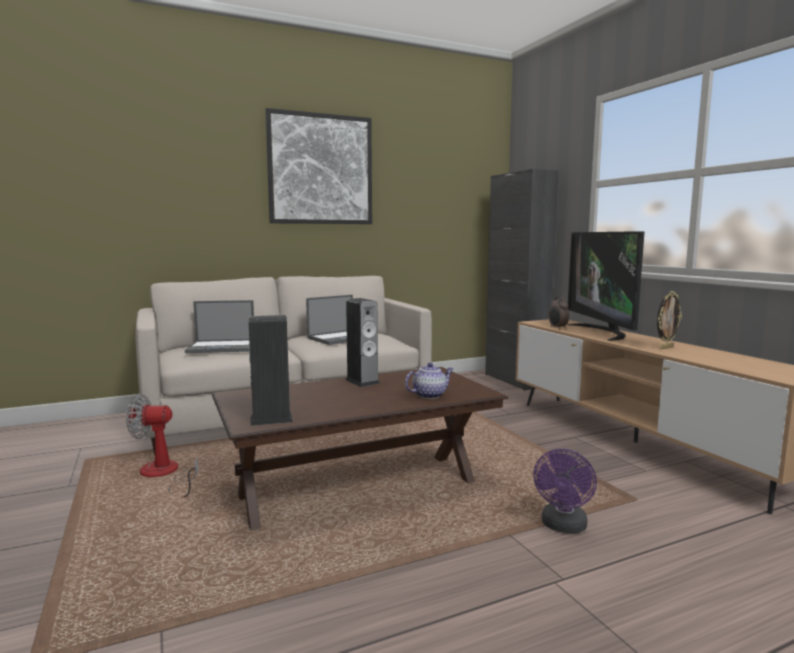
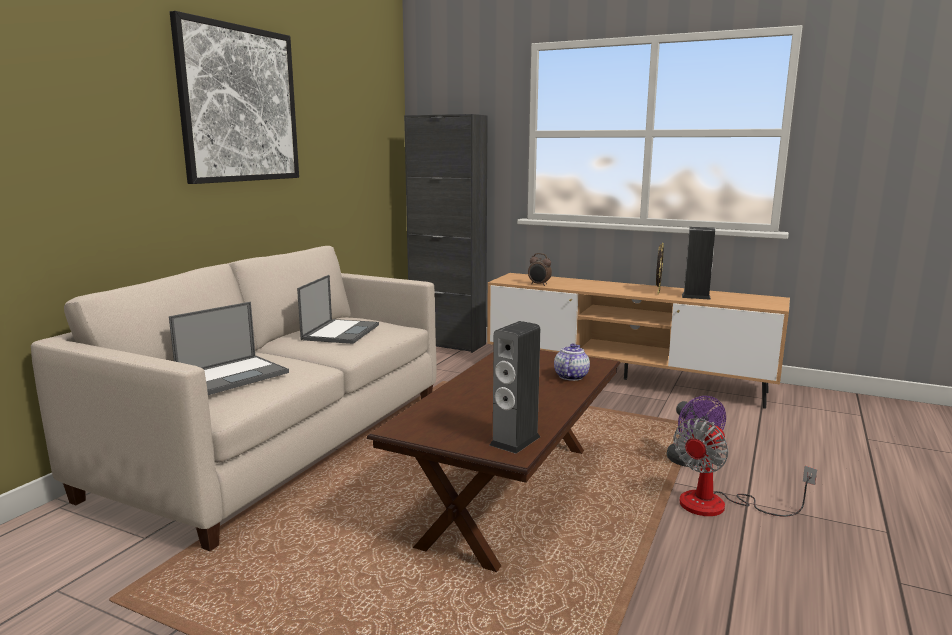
camera: 40 degrees left, 5 degrees up
fan [126,393,199,497] -> fan moved to [673,418,817,517]
speaker [345,298,380,387] -> speaker moved to [682,227,715,300]
television [567,231,645,341] -> none

